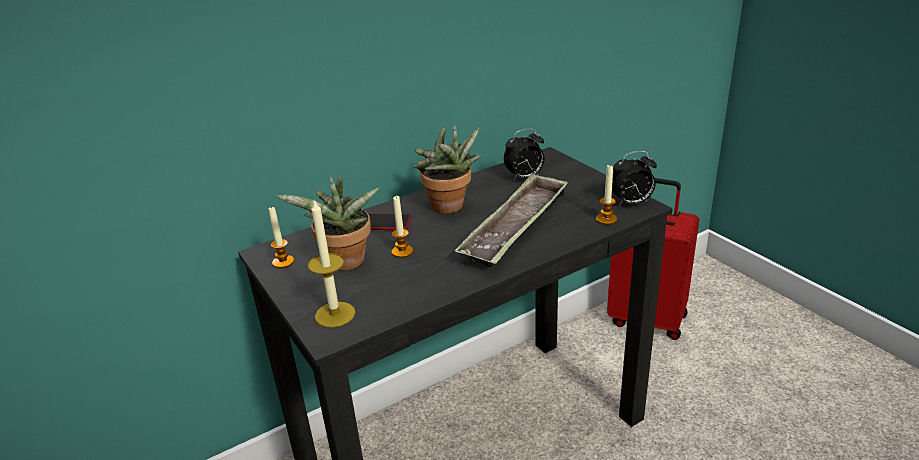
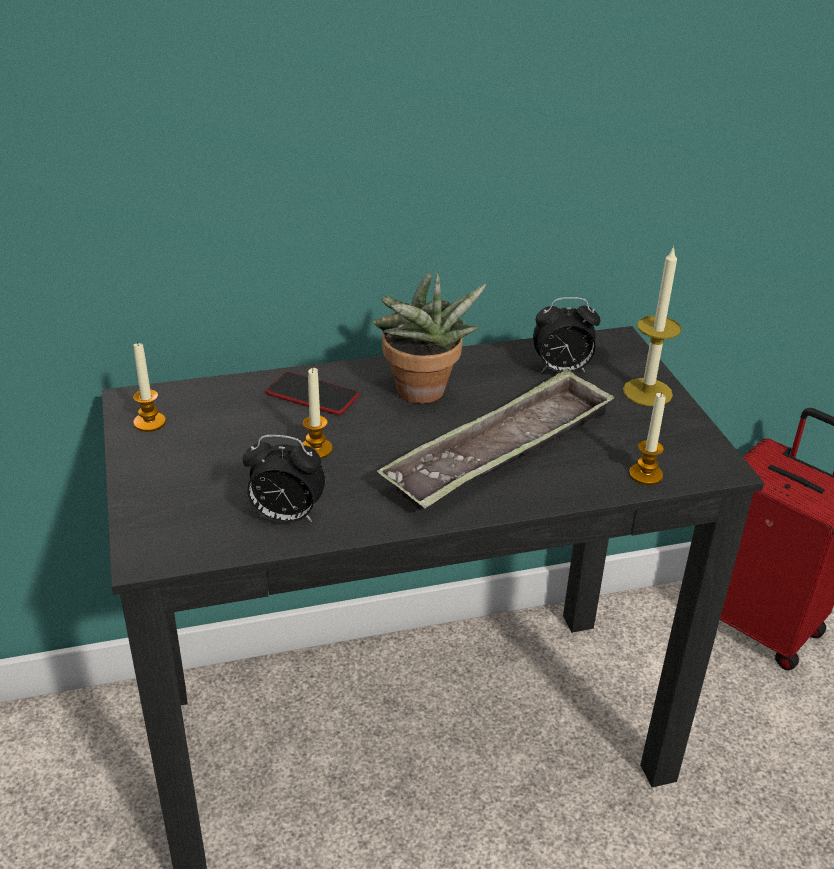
camera: 15 degrees right, 5 degrees up
potted plant [276,176,379,270] -> none
candle [308,199,355,327] -> candle moved to [623,246,682,406]
alarm clock [612,151,657,206] -> alarm clock moved to [243,435,325,523]

